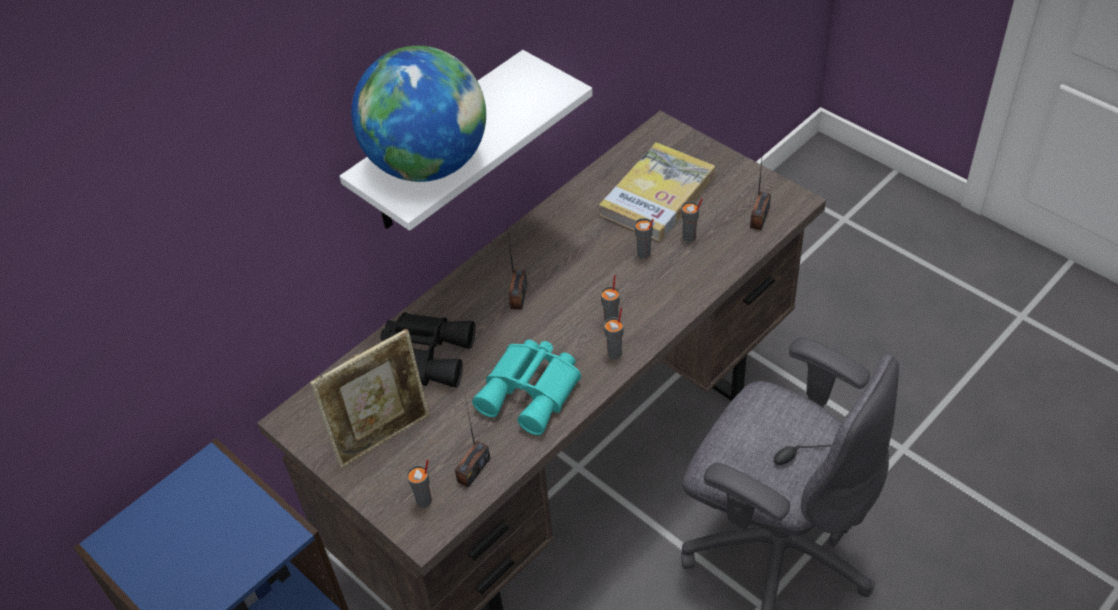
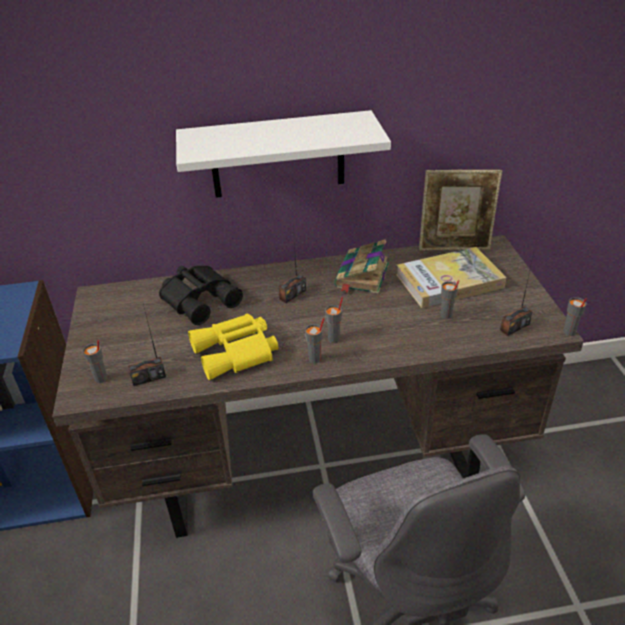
camera: 35 degrees right, 10 degrees down
picture frame [310,329,430,468] -> picture frame moved to [419,169,502,251]
globe [351,46,486,182] -> none
turquoise binoculars [472,340,581,435] -> yellow binoculars [188,313,278,380]
grey cup [634,218,654,259] -> grey cup moved to [563,297,587,336]
none -> book [334,239,389,294]

